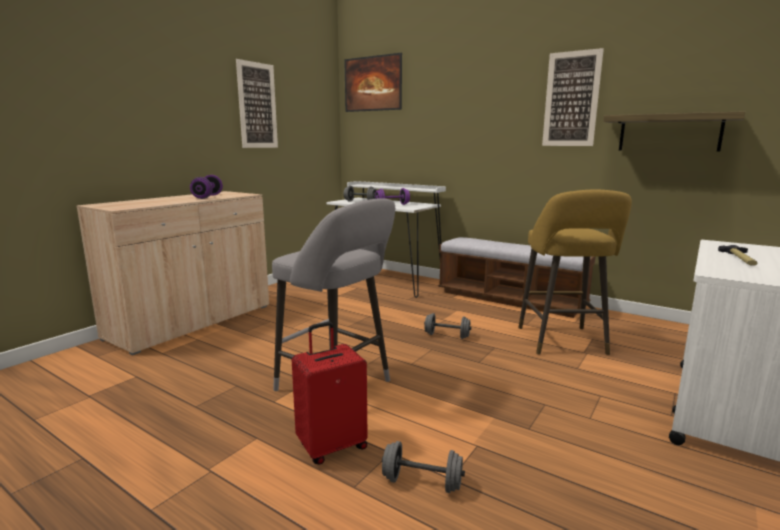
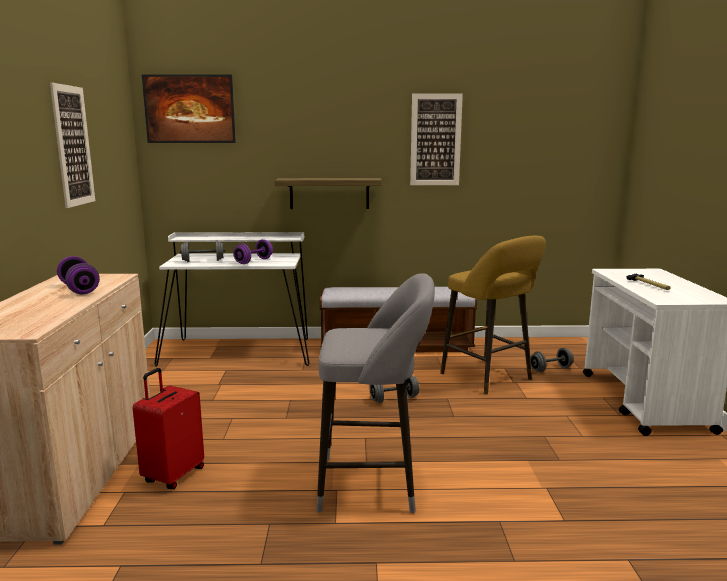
camera: 35 degrees left, 0 degrees up
red suitcase [292,322,368,465] -> red suitcase moved to [133,368,204,489]
grey dumbbell [382,441,465,493] -> grey dumbbell moved to [530,348,574,372]
shelf [603,111,745,152] -> shelf moved to [275,178,382,209]

